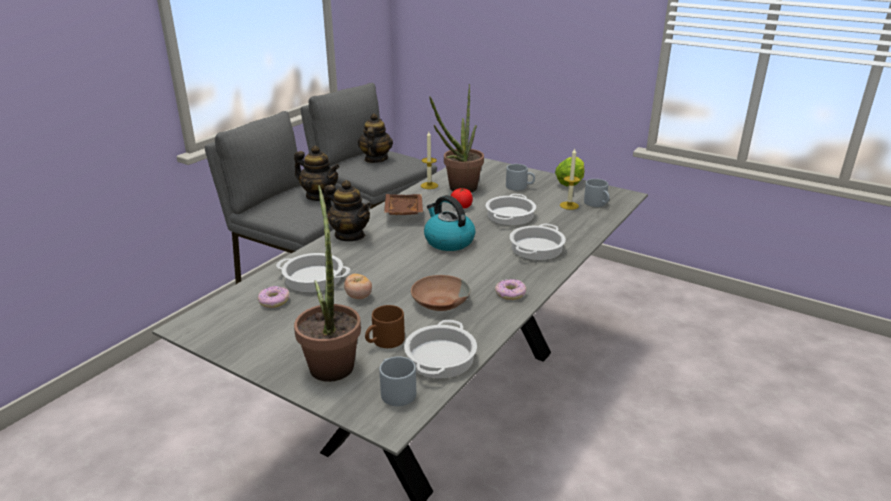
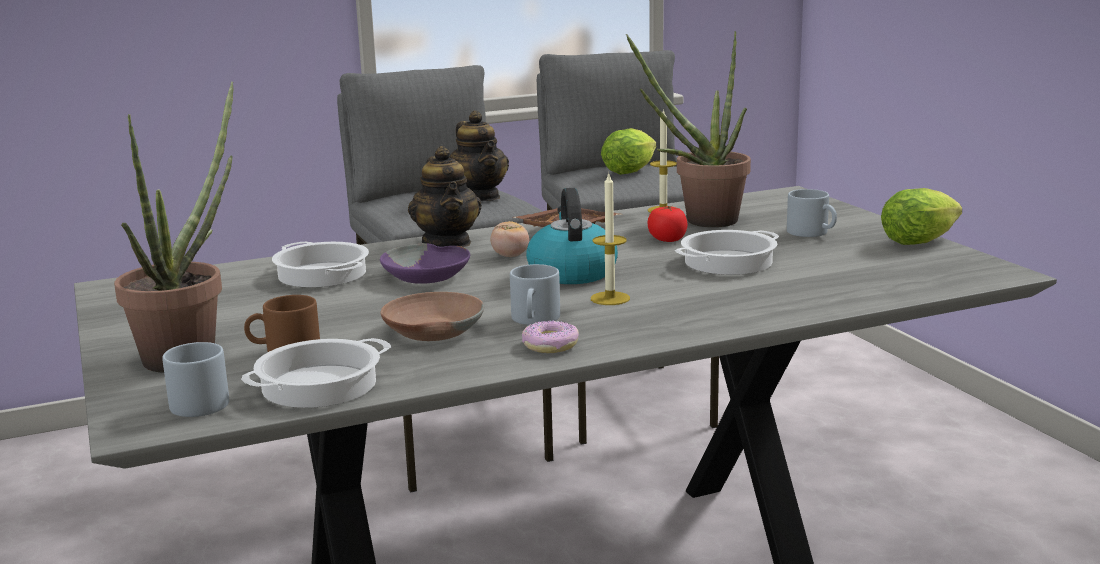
camera: 35 degrees right, 10 degrees down
donut [258,286,290,308] -> none
tomato [344,274,372,299] -> tomato moved to [490,221,529,257]
teapot [358,113,393,163] -> lettuce [601,128,656,175]
cooking pot [510,224,566,260] -> none
candle [560,148,580,210] -> candle moved to [591,172,630,305]
grey mug [584,179,610,207] -> grey mug moved to [510,264,560,325]
none -> purple bowl [380,243,470,284]

